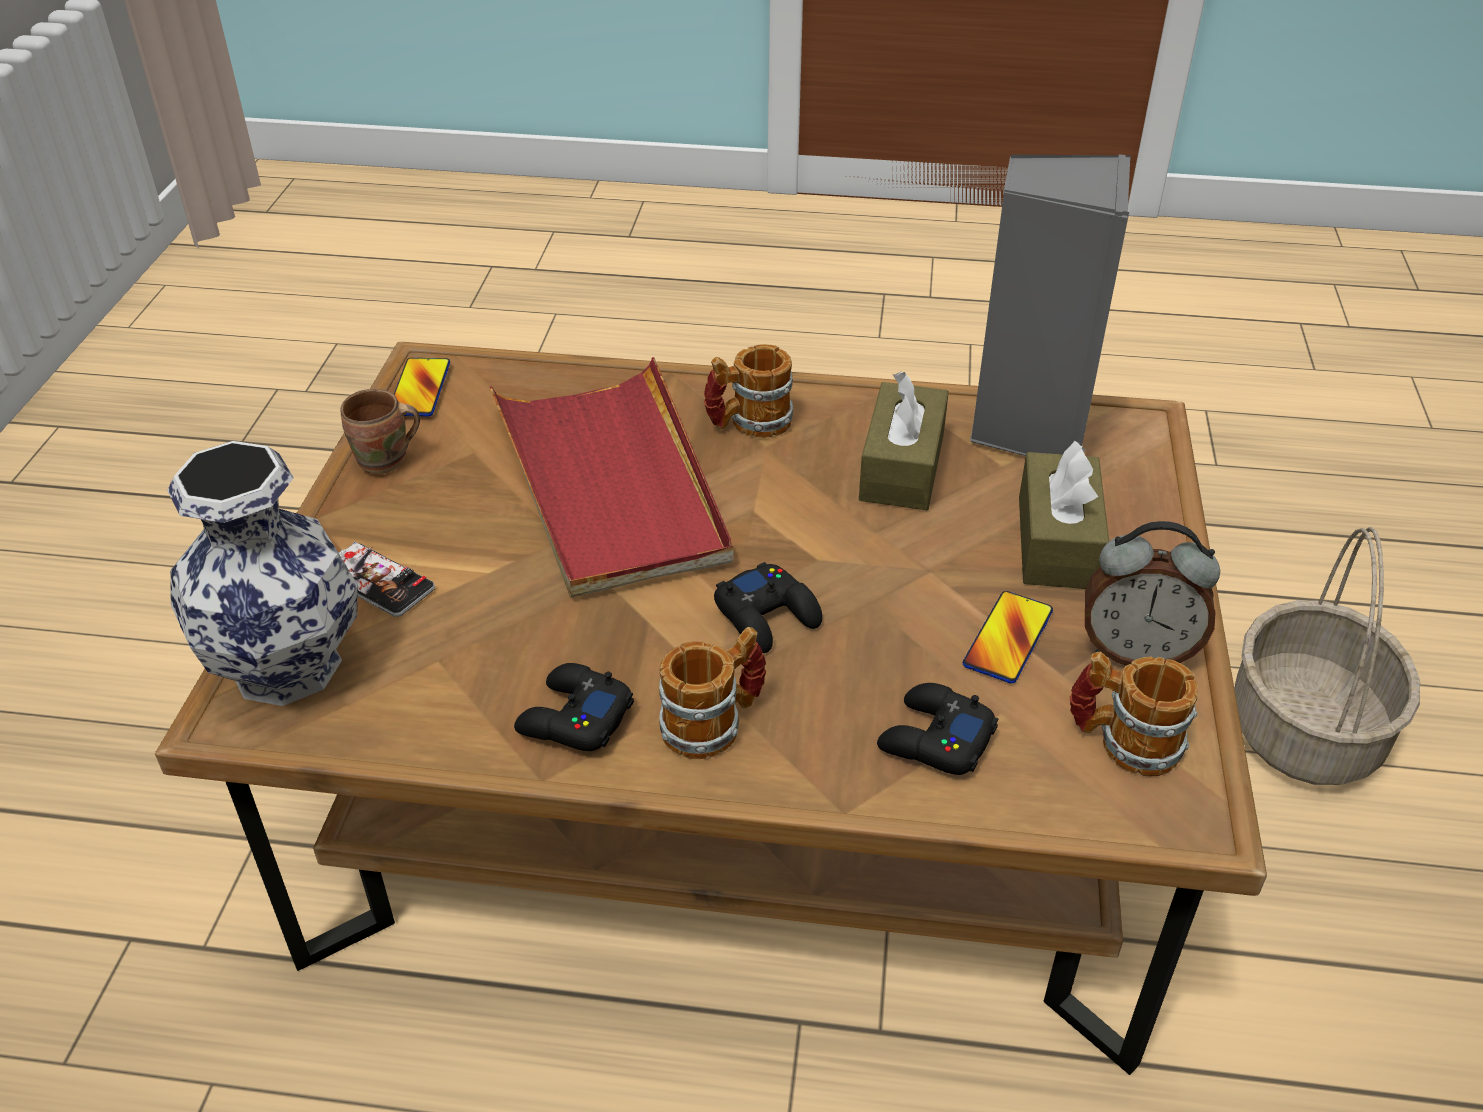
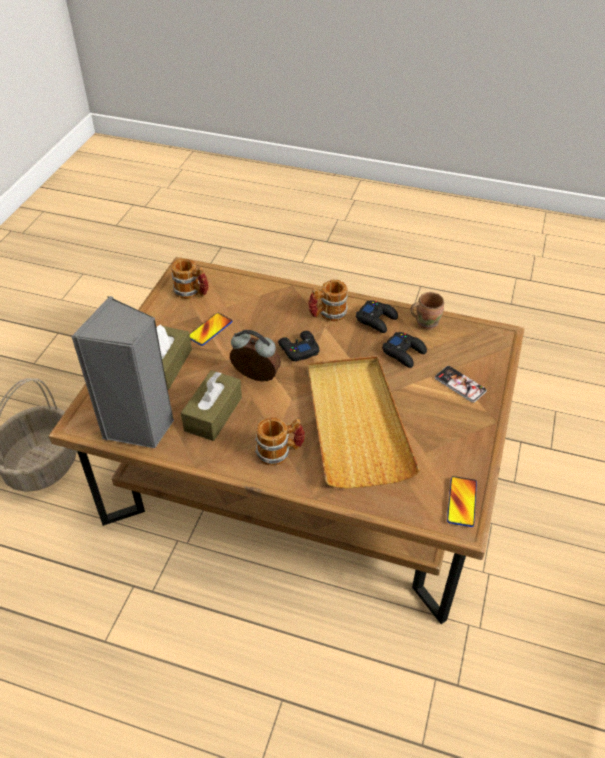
camera: 170 degrees left, 5 degrees up
vase [167,441,358,706] -> none
brown mug [341,389,420,474] -> brown mug moved to [410,292,444,330]
red tray [490,357,734,598] -> beige tray [307,356,420,489]
black game controller [877,683,998,775] -> black game controller moved to [382,332,427,368]
alarm clock [1085,521,1220,666] -> alarm clock moved to [230,330,281,381]

